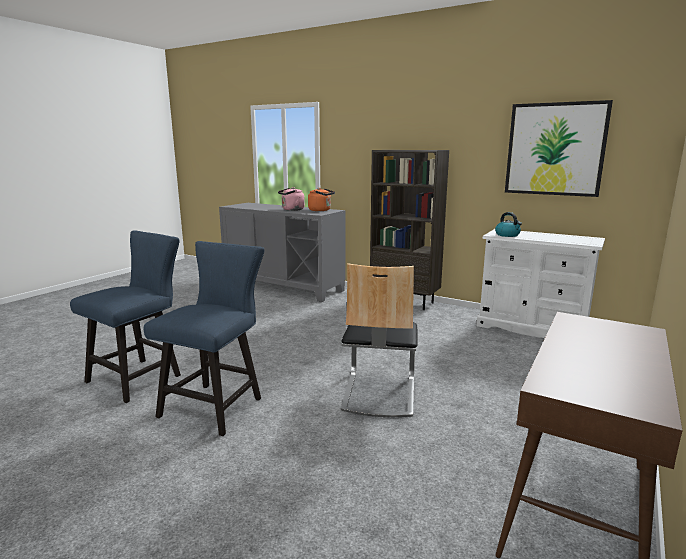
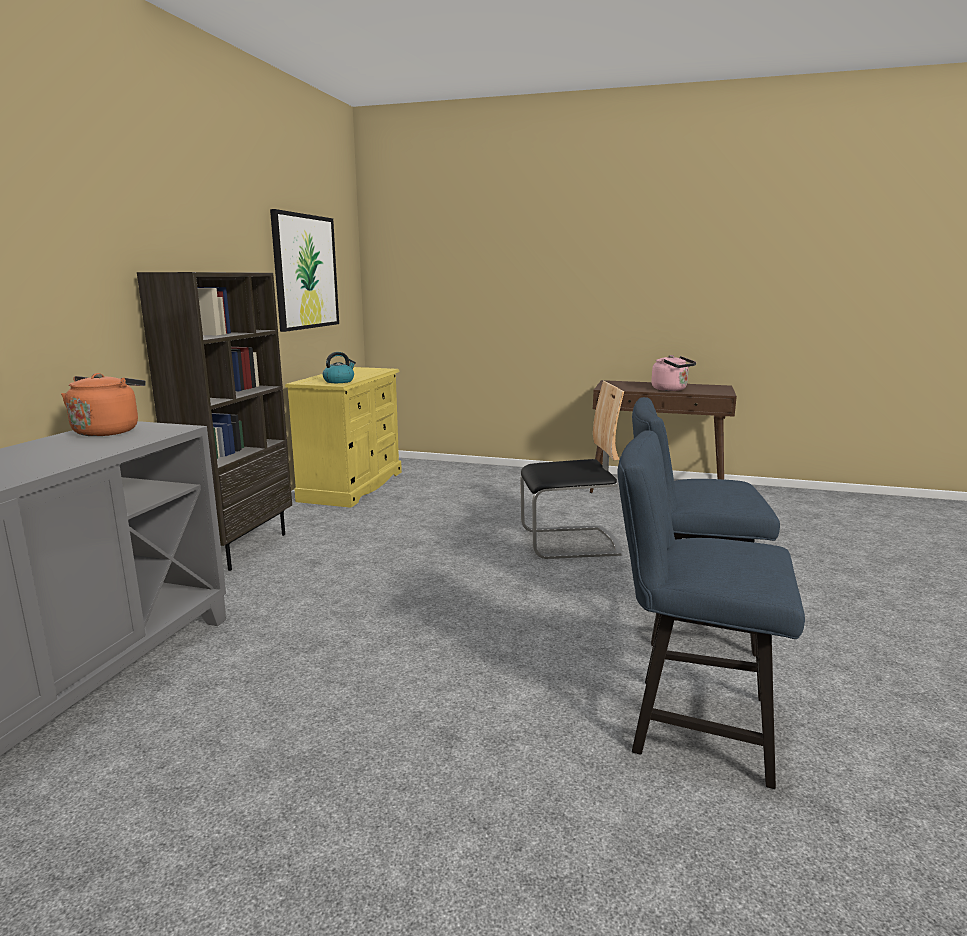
camera: 105 degrees left, 0 degrees up
pink kettle [278,187,305,211] -> pink kettle moved to [651,355,696,391]
white dresser [476,229,605,338] -> yellow dresser [285,367,402,508]

